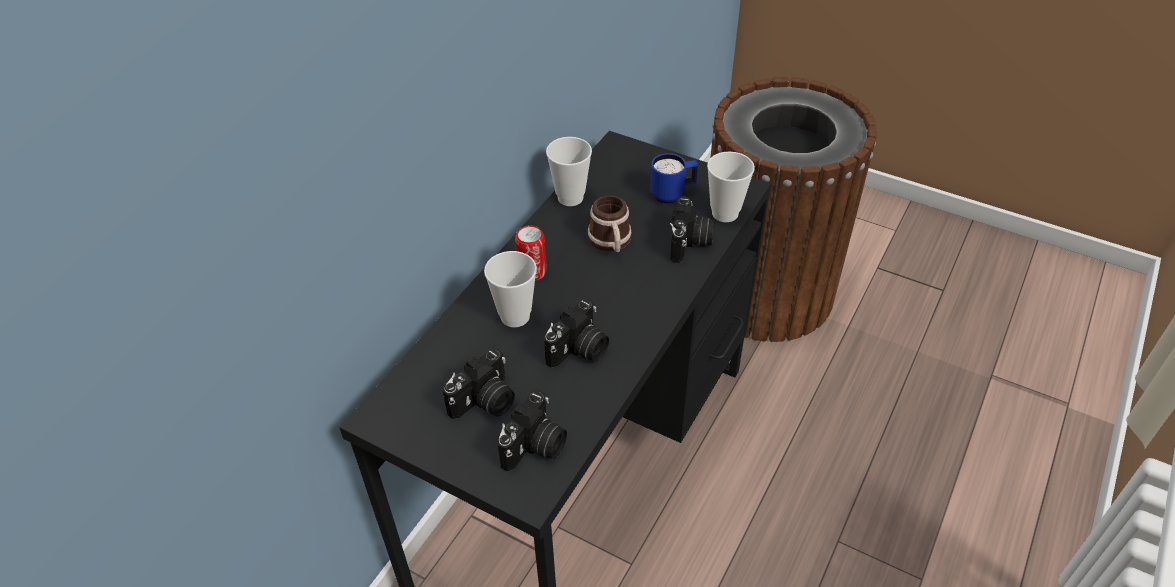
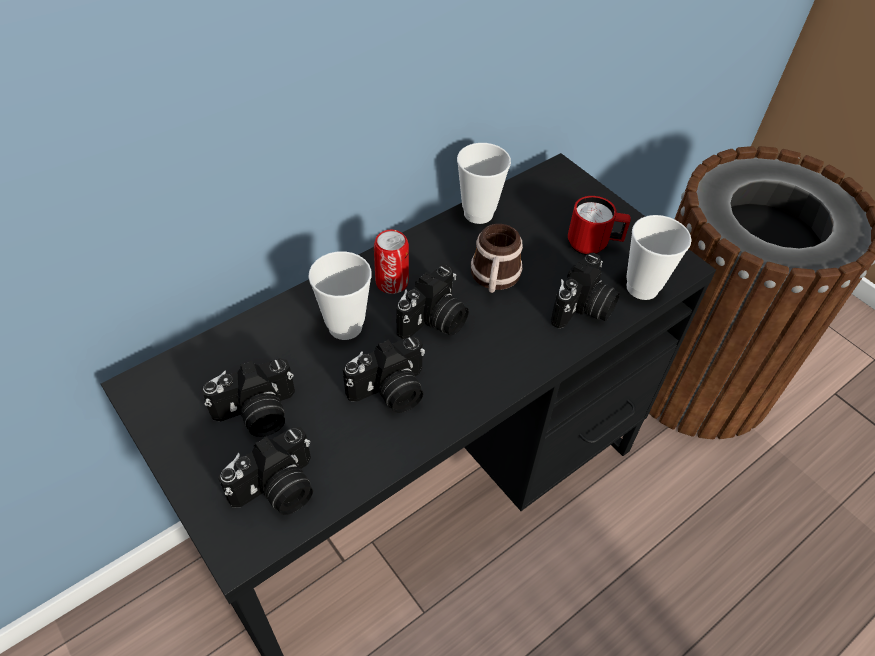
camera: 20 degrees right, 5 degrees up
blue mug [650,153,698,203] -> red mug [568,196,631,255]
none -> camera [396,265,469,339]

